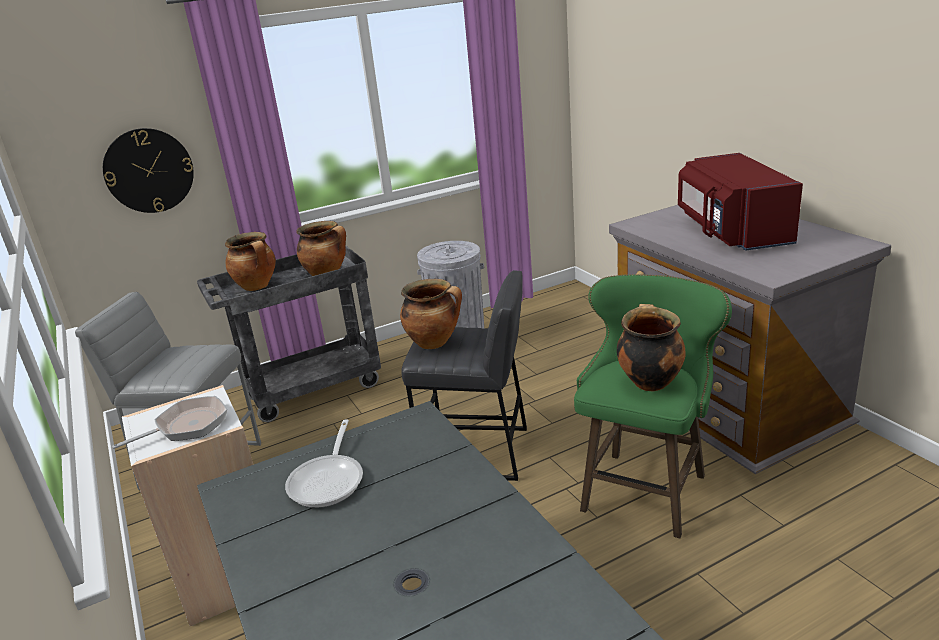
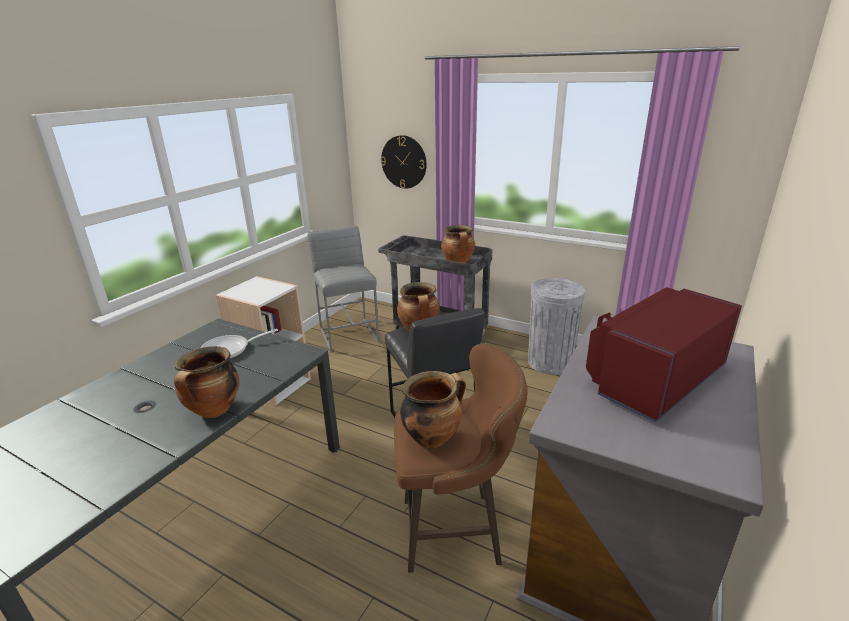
camera: 55 degrees right, 0 degrees up
frying pan [112,396,227,449] -> none
cooking pot [225,232,276,291] -> cooking pot moved to [174,346,239,418]
green stool [574,274,732,538] -> brown stool [394,343,528,573]

